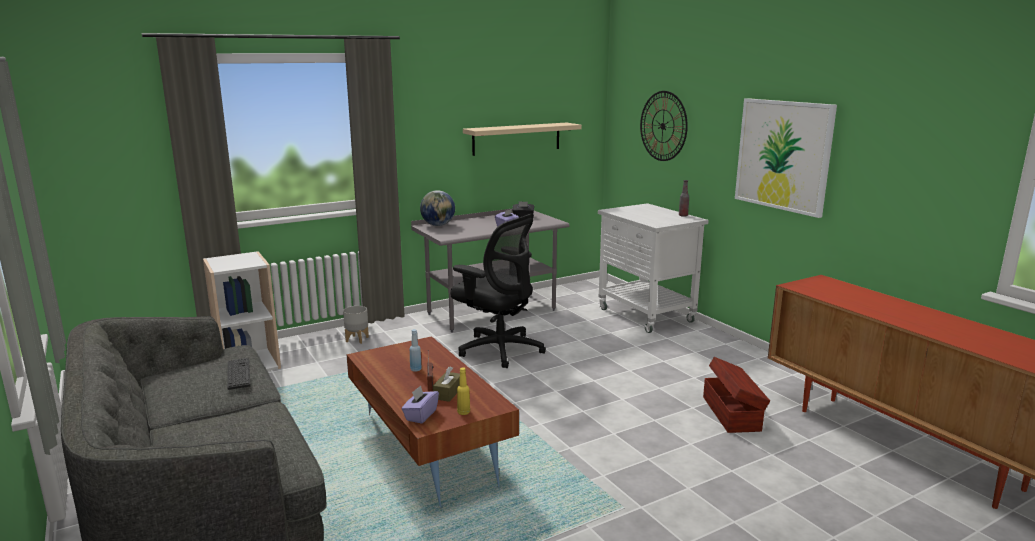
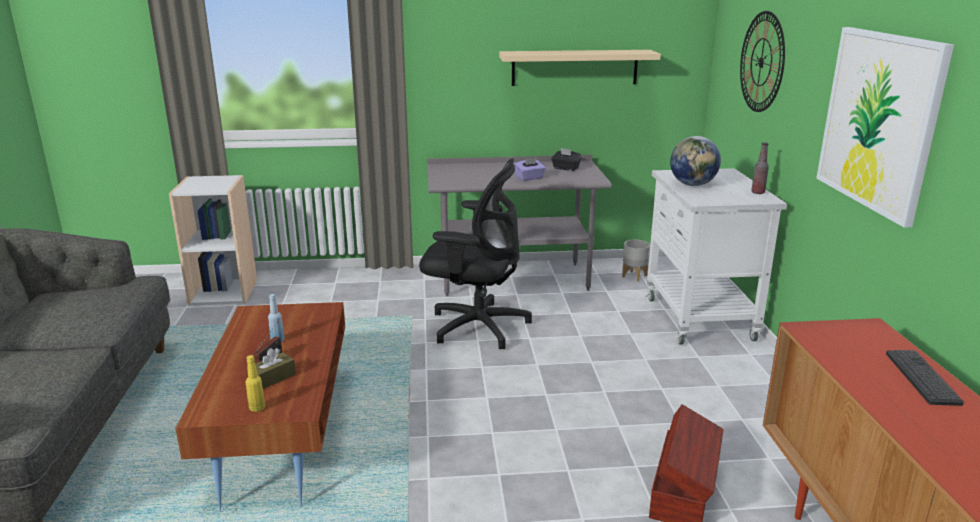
camera: 25 degrees right, 5 degrees up
keyboard [227,358,250,390] -> keyboard moved to [886,350,964,406]
grey planter [343,306,369,344] -> grey planter moved to [622,240,650,282]
purple tissue box [402,385,439,424] -> none
globe [420,190,455,226] -> globe moved to [670,136,721,186]
black office chair [450,214,546,368] -> black office chair turned 45 degrees counterclockwise [419,159,532,349]

